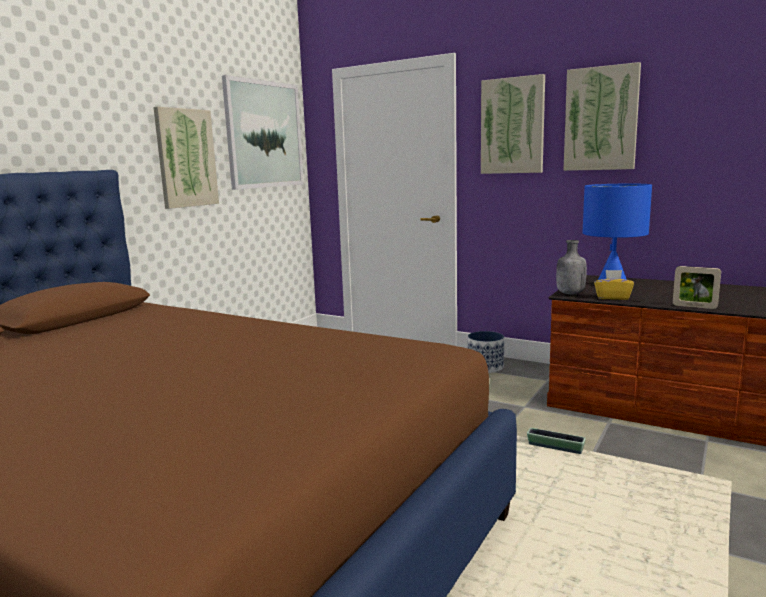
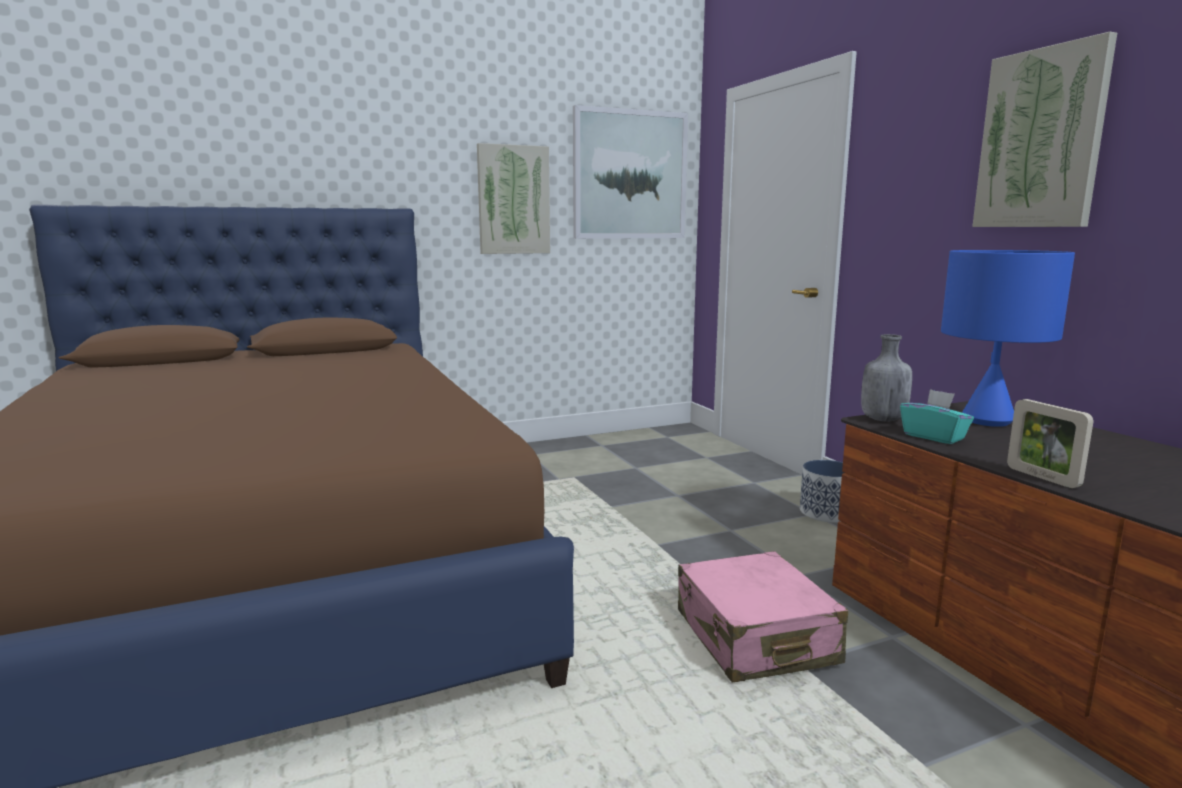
camera: 35 degrees right, 0 degrees up
picture [481,74,545,174] -> none
planter [527,428,586,454] -> pink suitcase [678,551,848,683]
yellow tissue box [594,270,634,300] -> turquoise tissue box [900,389,974,444]

